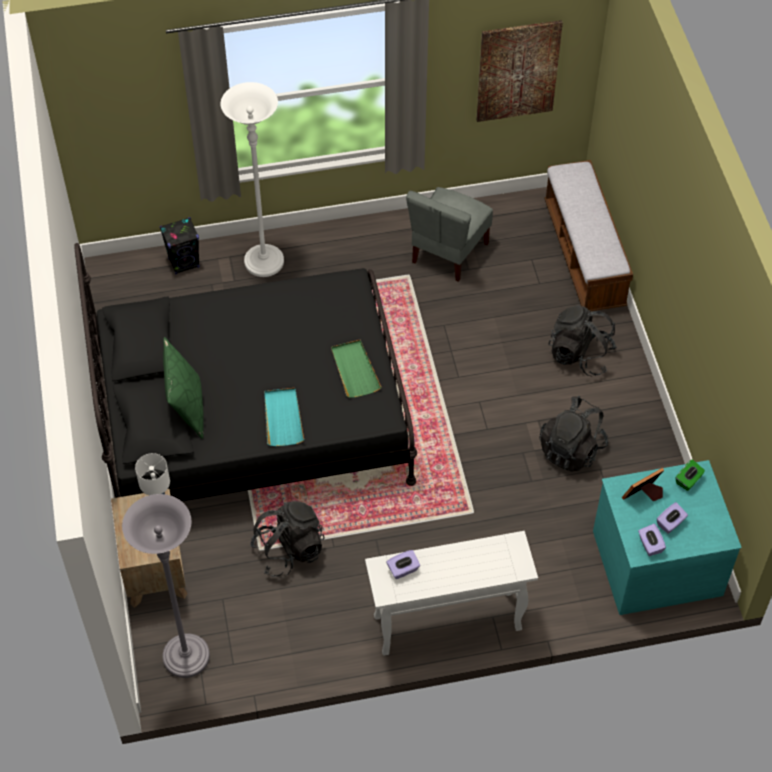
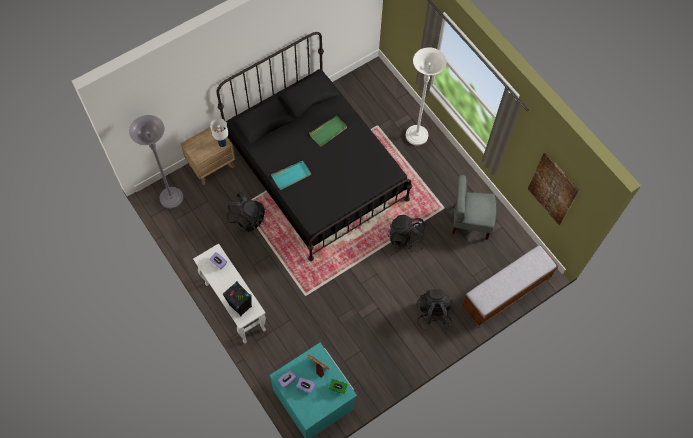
camera: 65 degrees right, 10 degrees up
black speaker [160,217,200,274] -> black speaker moved to [223,281,252,317]
green pillow [163,337,204,439] -> none
green tray [331,340,381,398] -> green tray moved to [309,116,347,146]
black backpack [539,396,608,472] -> black backpack moved to [388,215,427,253]

